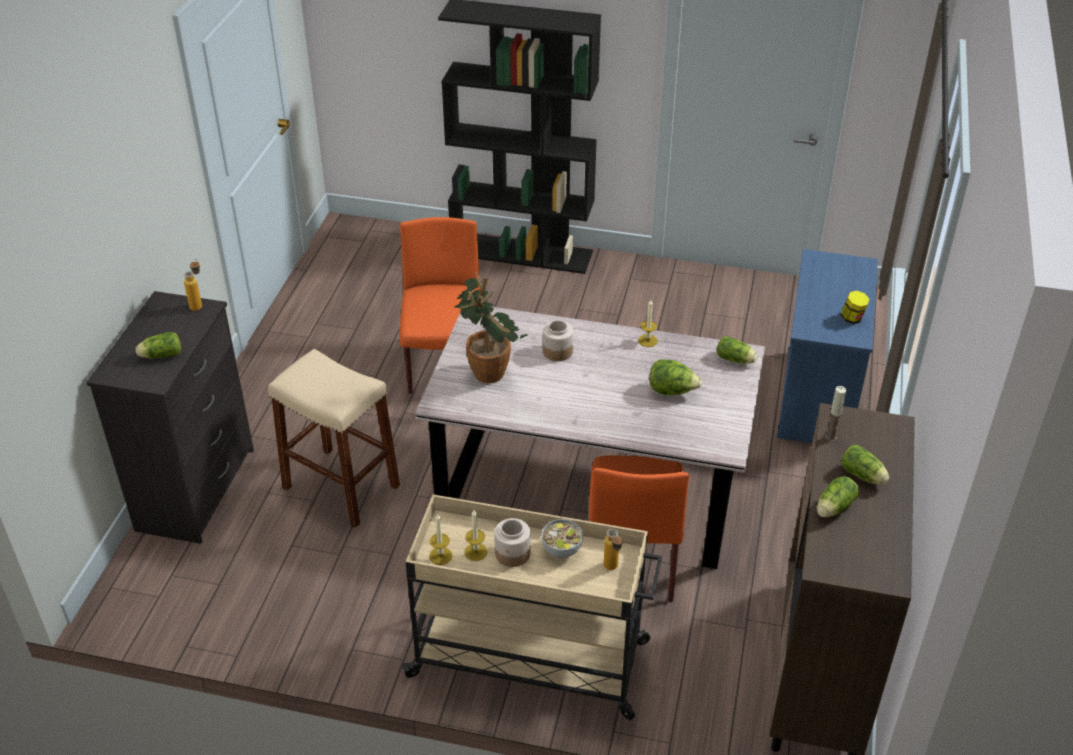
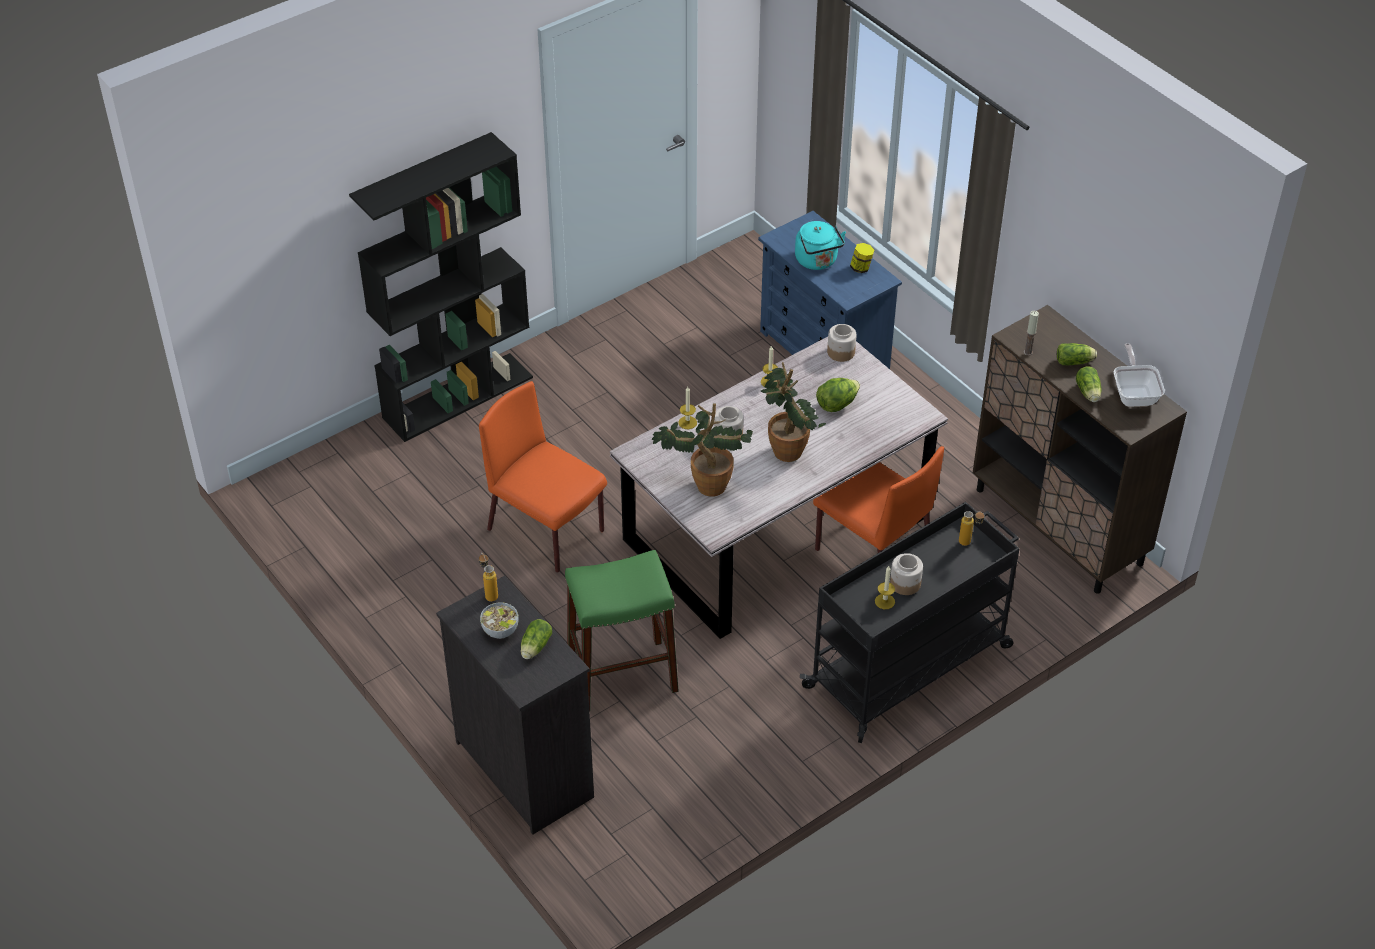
camera: 50 degrees left, 5 degrees up
beige stool [268,349,400,528] -> green stool [565,550,679,712]
beige cart [401,495,662,720] -> black cart [800,502,1019,743]
candle [429,514,452,565] -> candle moved to [678,387,697,429]
bowl [541,519,583,558] -> bowl moved to [480,602,518,639]
lettuce [717,336,757,364] -> jar [827,324,856,362]
none -> potted plant [761,362,826,462]
none -> turquoise kettle [795,221,846,270]
none -> frying pan [1114,343,1165,407]

